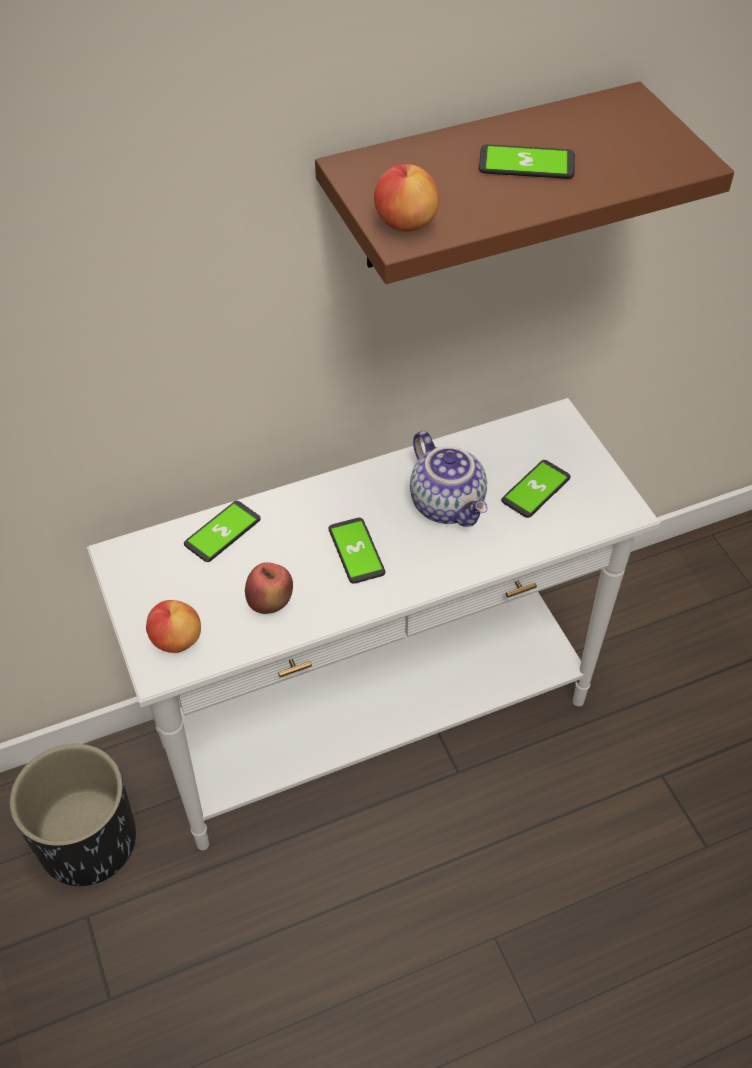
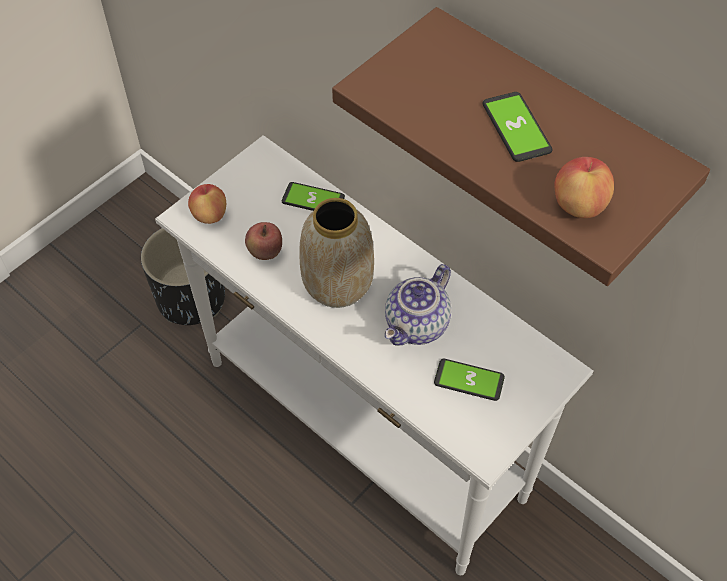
camera: 65 degrees right, 5 degrees up
phone [328,518,385,584] -> vase [299,198,374,308]
apple [374,164,439,232] -> apple moved to [554,157,614,218]

